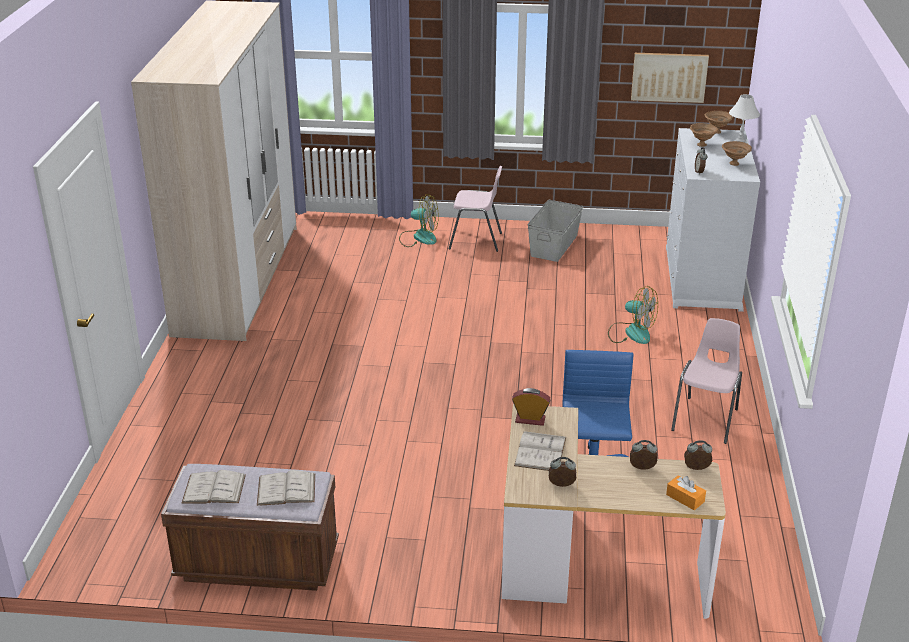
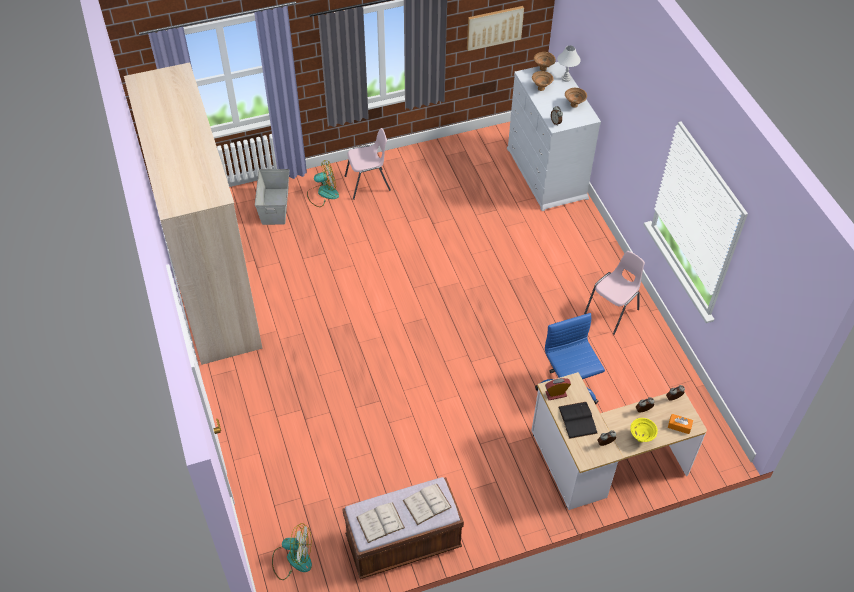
camera: 25 degrees left, 20 degrees up
white book [514,431,566,471] -> black book [558,402,598,439]
grey storage box [527,200,583,262] -> grey storage box moved to [255,169,289,225]
fan [608,286,658,344] -> fan moved to [272,523,312,580]
pink chair [671,318,742,444] -> pink chair turned 45 degrees clockwise [584,251,645,335]
none -> yellow bowl [630,418,658,442]

